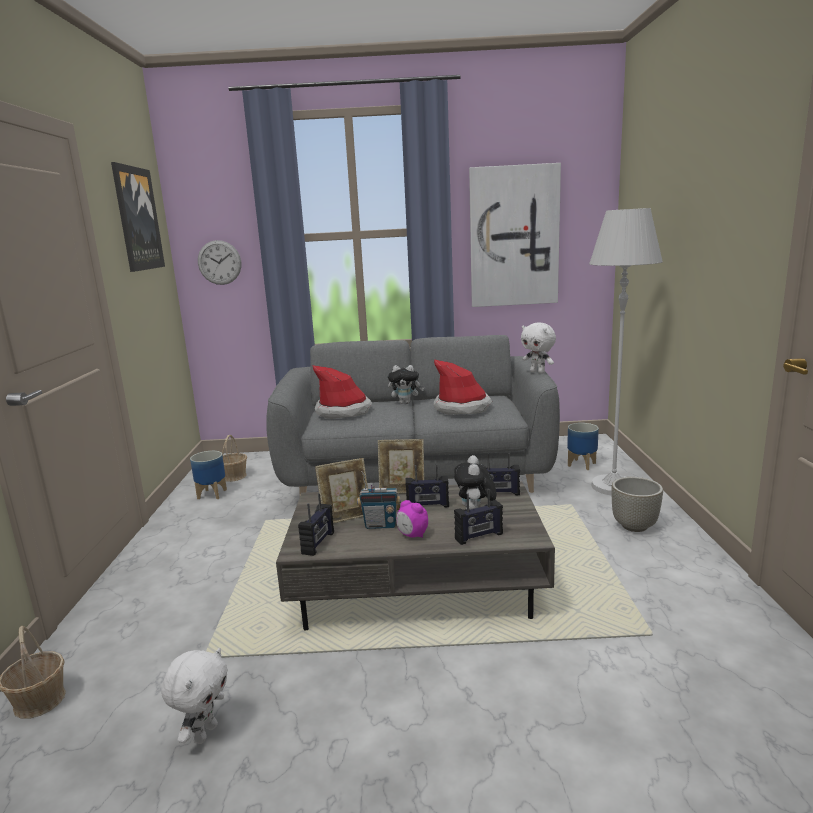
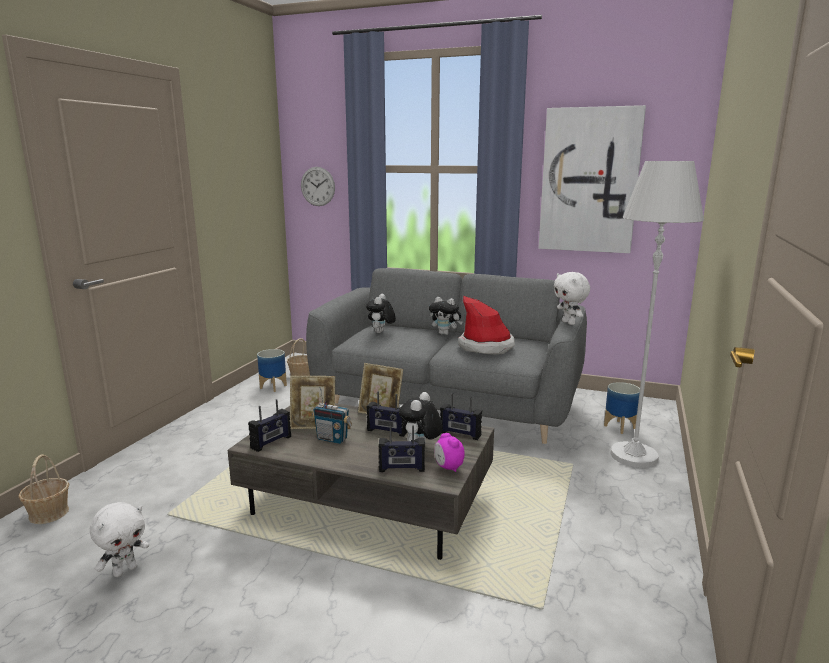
camera: 20 degrees right, 0 degrees up
picture [111,162,165,272] -> none
hat [313,365,372,419] -> plush toy [366,294,396,333]
alarm clock [396,500,428,538] -> alarm clock moved to [434,433,465,472]
grey planter [611,477,663,532] -> none

